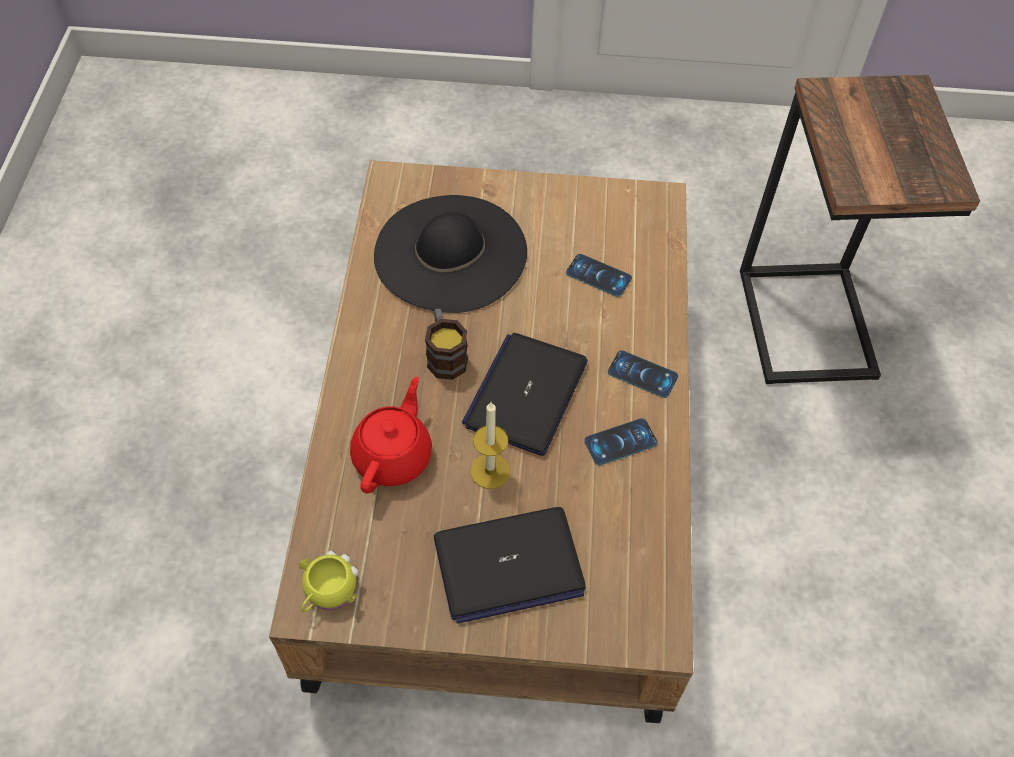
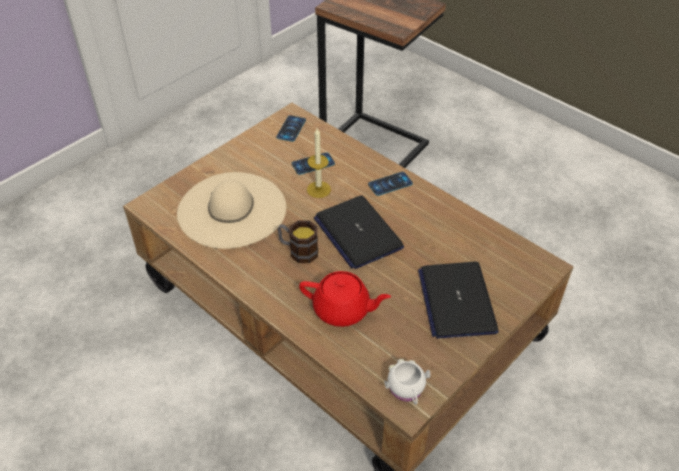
camera: 50 degrees left, 10 degrees down
yellow mug [299,551,359,613] -> white mug [384,359,430,405]
red teapot [350,377,432,494] -> red teapot turned 135 degrees clockwise [299,271,391,327]
black hat [374,195,527,313] -> beige hat [177,172,286,249]
laptop [434,507,586,624] -> laptop turned 150 degrees clockwise [418,262,499,339]
candle [470,402,510,489] -> candle moved to [307,128,331,198]
phone [584,418,658,465] -> phone moved to [276,115,306,142]

